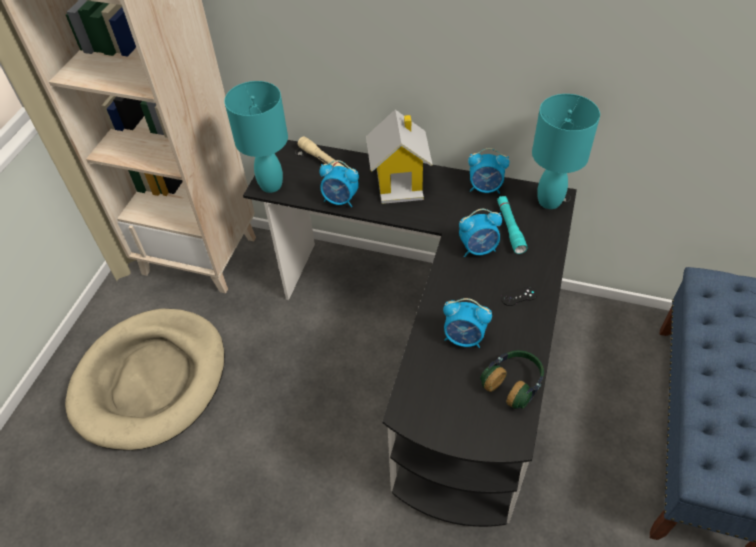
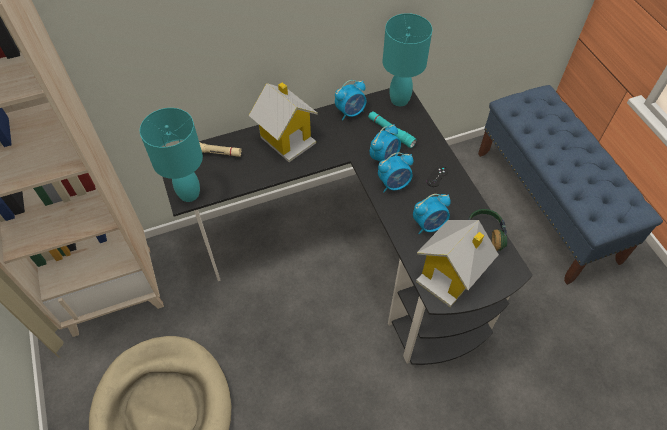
camera: 40 degrees left, 5 degrees up
alarm clock [319,160,359,207] -> alarm clock moved to [378,152,413,192]
none -> toy house [416,220,499,307]

